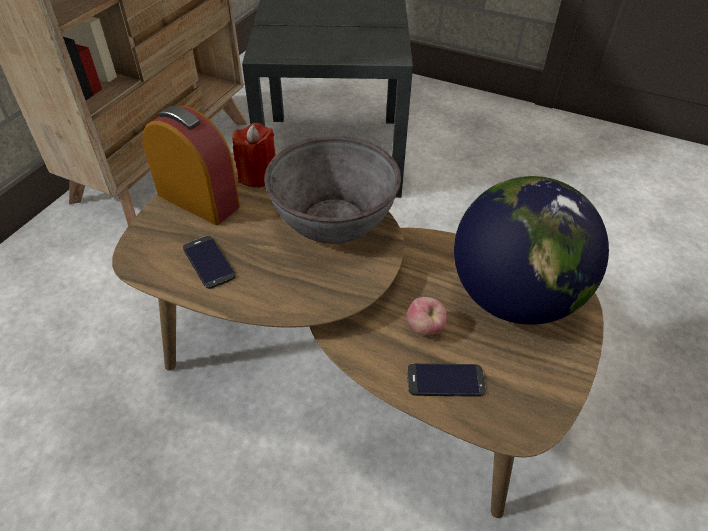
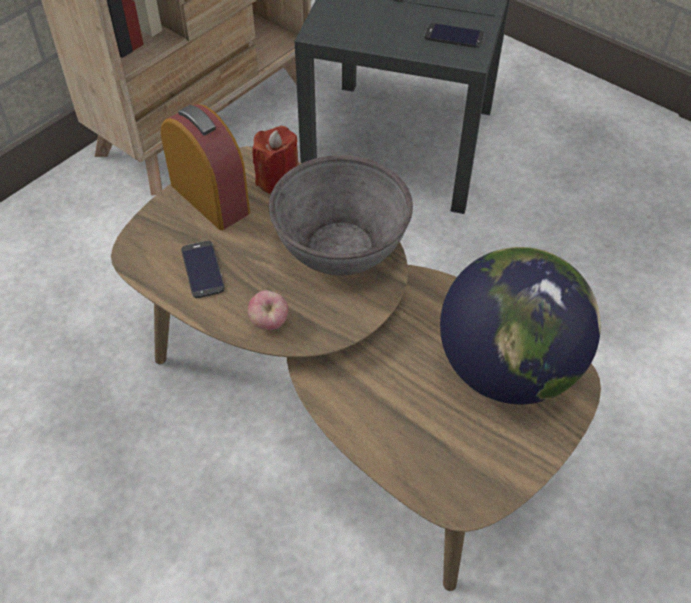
camera: 15 degrees right, 5 degrees up
apple [407,297,447,335] -> apple moved to [248,290,288,330]
phone [407,363,486,397] -> phone moved to [424,23,484,48]

